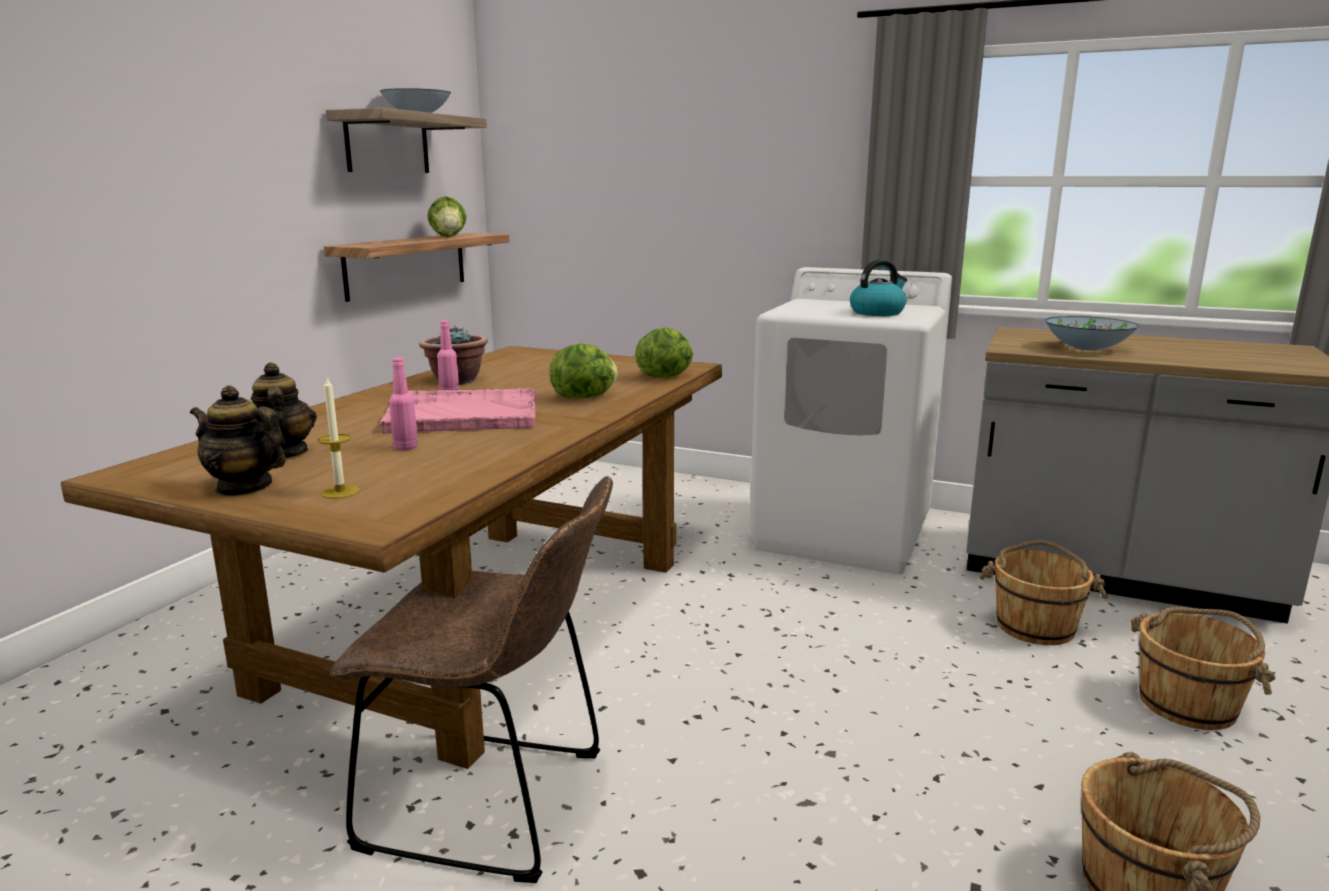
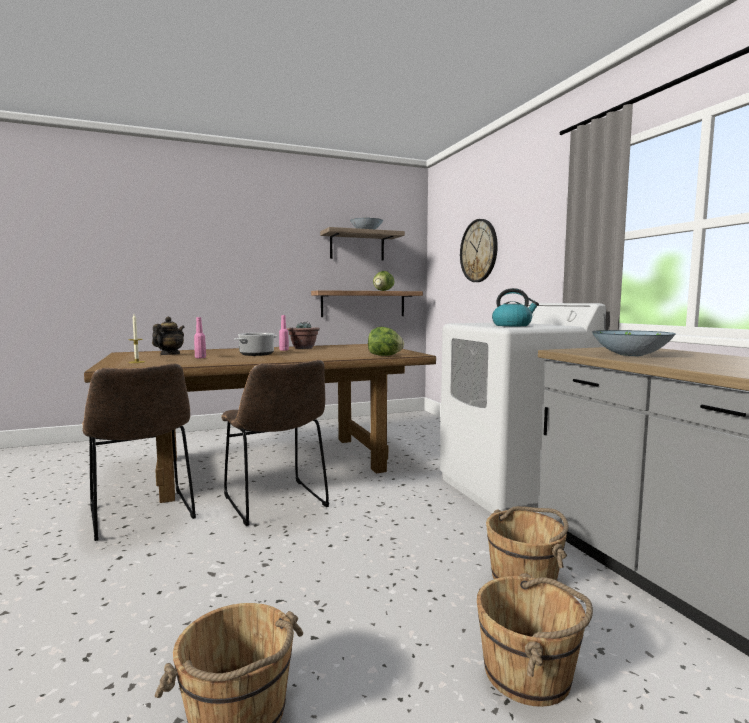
camera: 45 degrees right, 10 degrees down
teapot [190,386,286,496] -> none
pink tray [380,389,536,434] -> cooking pot [234,333,278,356]
lettuce [549,343,618,399] -> none
none -> brown chair [221,360,329,526]
none -> wall clock [460,219,498,282]

